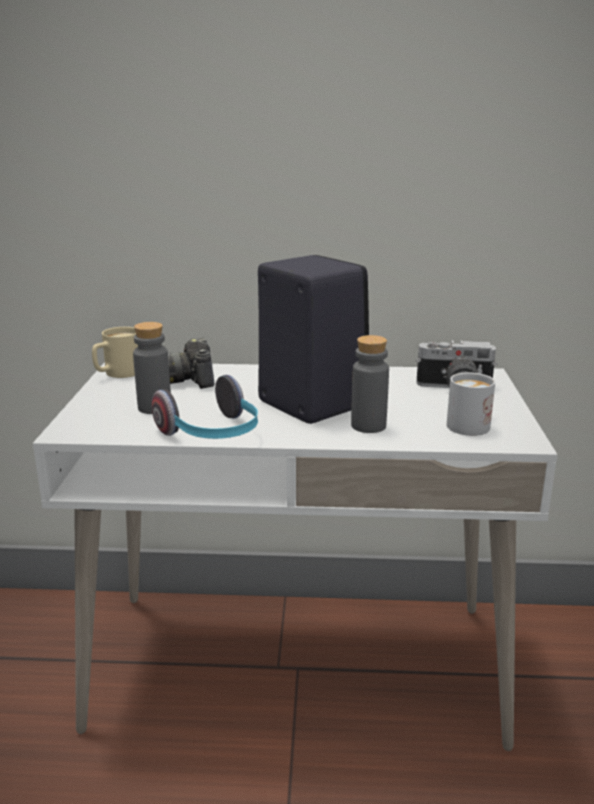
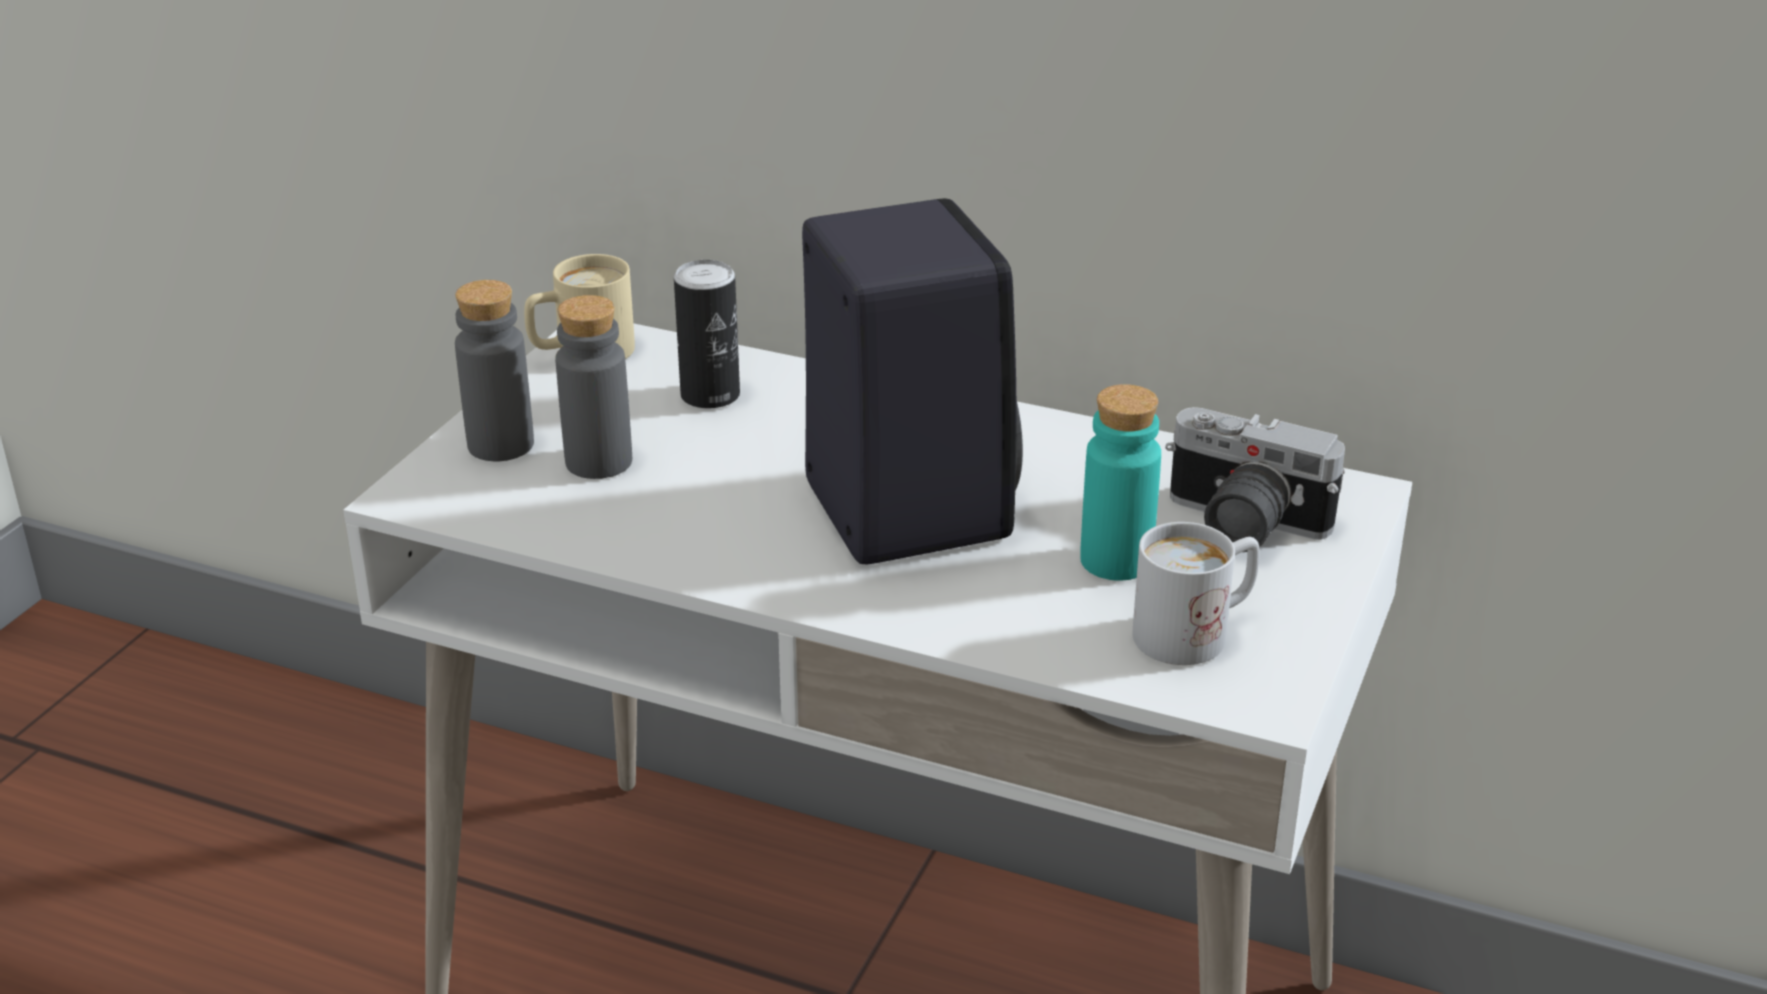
camera: 20 degrees right, 10 degrees up
headphones [152,375,258,439] -> none
camera [168,337,214,389] -> can [674,260,740,408]
grey bottle [351,335,389,433] -> grey bottle moved to [455,280,534,461]
none -> turquoise bottle [1080,384,1161,581]

